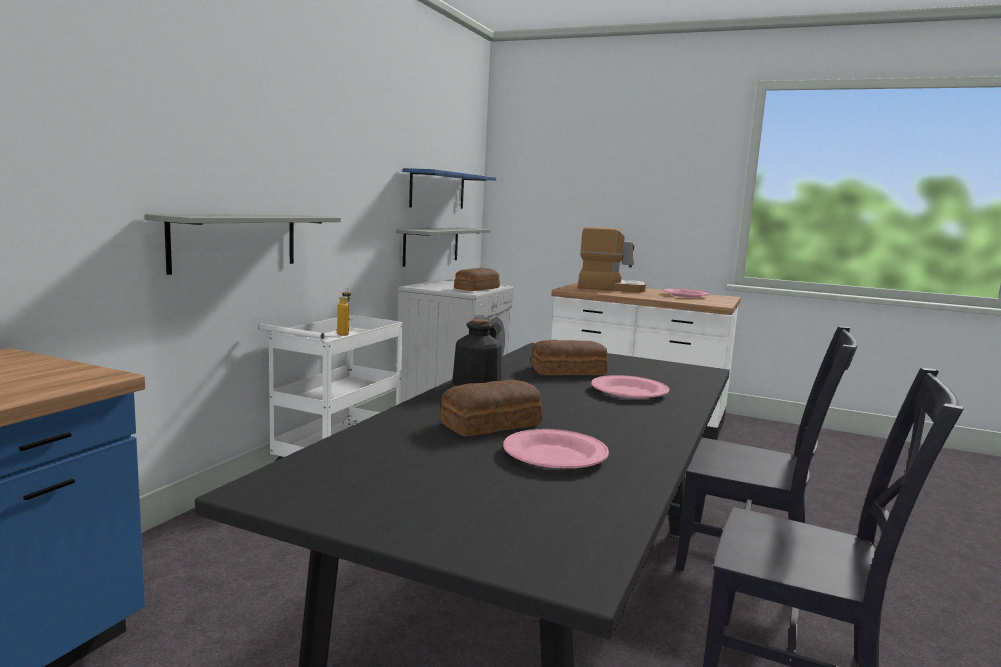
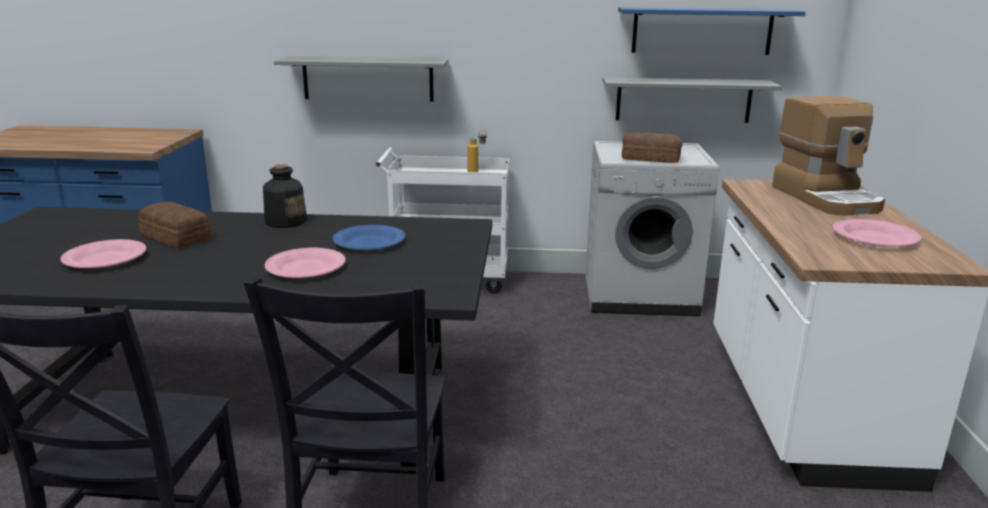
camera: 70 degrees right, 10 degrees up
bread [531,340,608,375] -> blue plate [333,225,405,250]

